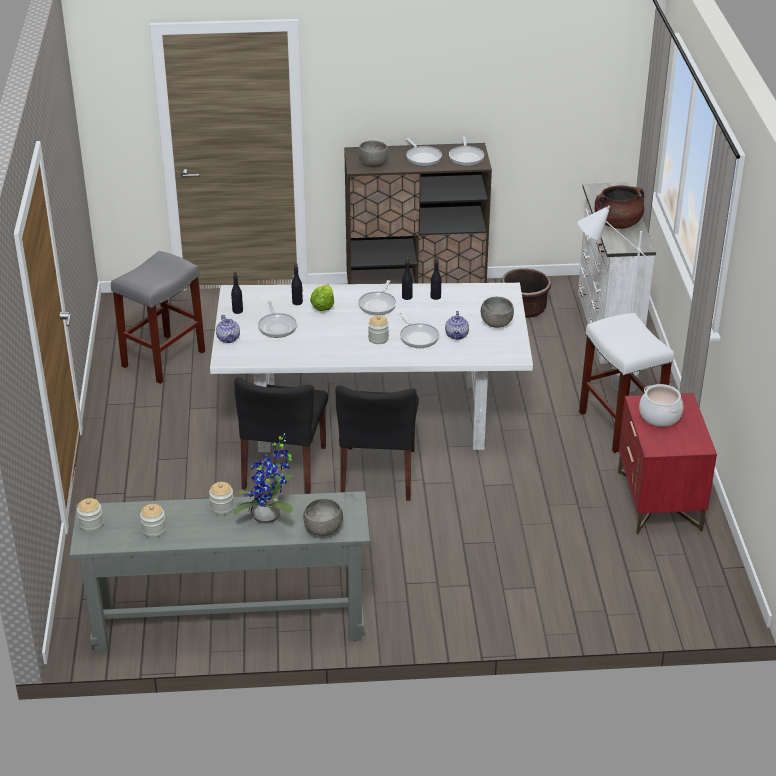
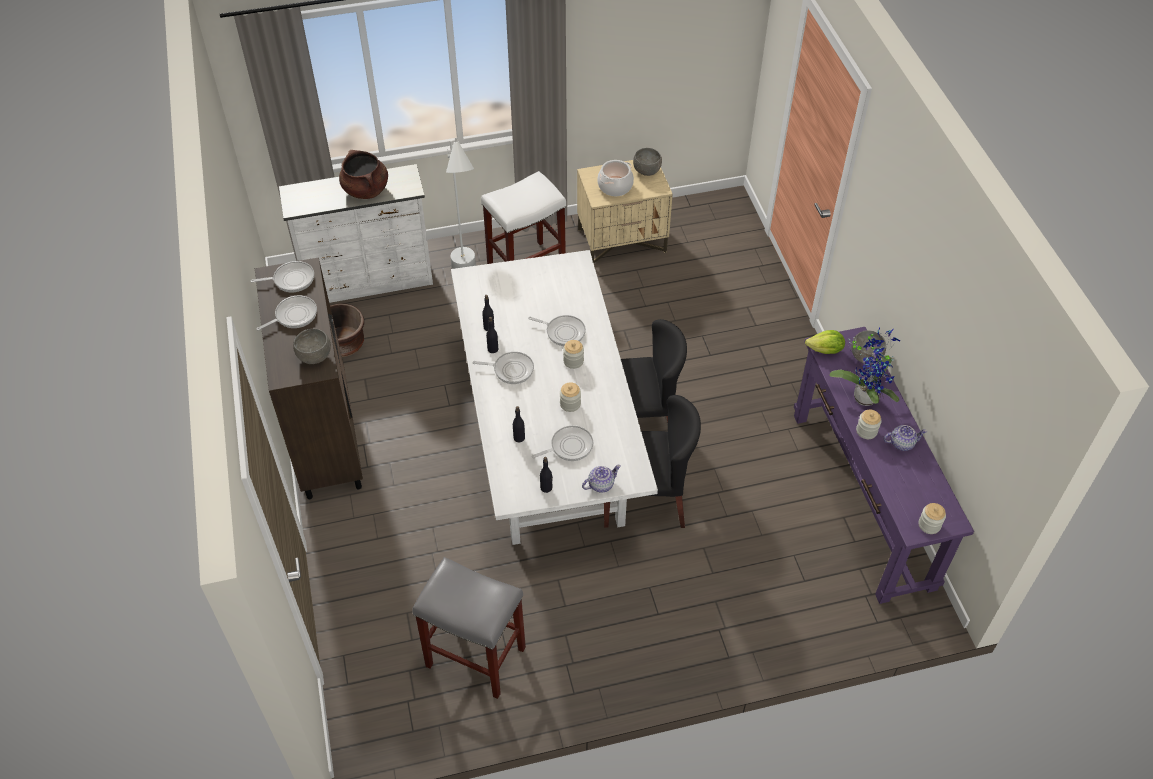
camera: 100 degrees left, 15 degrees up
grey console table [69,491,370,654] -> purple console table [794,327,974,604]
jar [140,504,166,538] -> jar moved to [560,382,581,412]
lettuce [310,284,334,311] -> lettuce moved to [805,330,845,354]
frying pan [399,313,439,348] -> frying pan turned 60 degrees clockwise [528,315,586,346]
teapot [445,311,469,340] -> teapot moved to [884,425,927,451]
grey bowl [481,297,514,328] -> grey bowl moved to [633,148,662,176]
red nightstand [618,393,717,535] -> beige nightstand [577,160,673,263]

